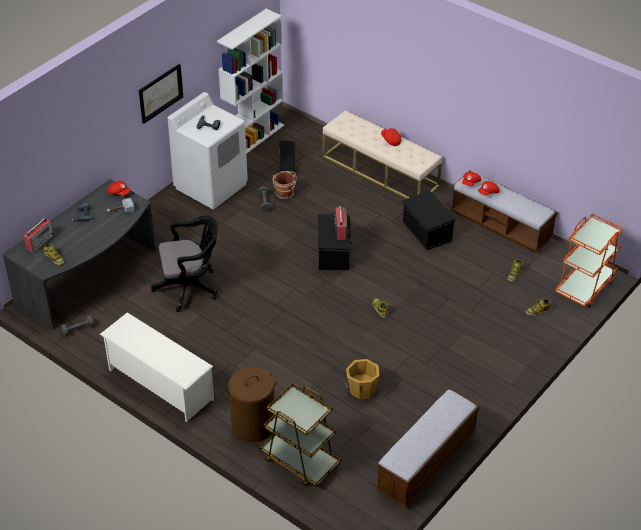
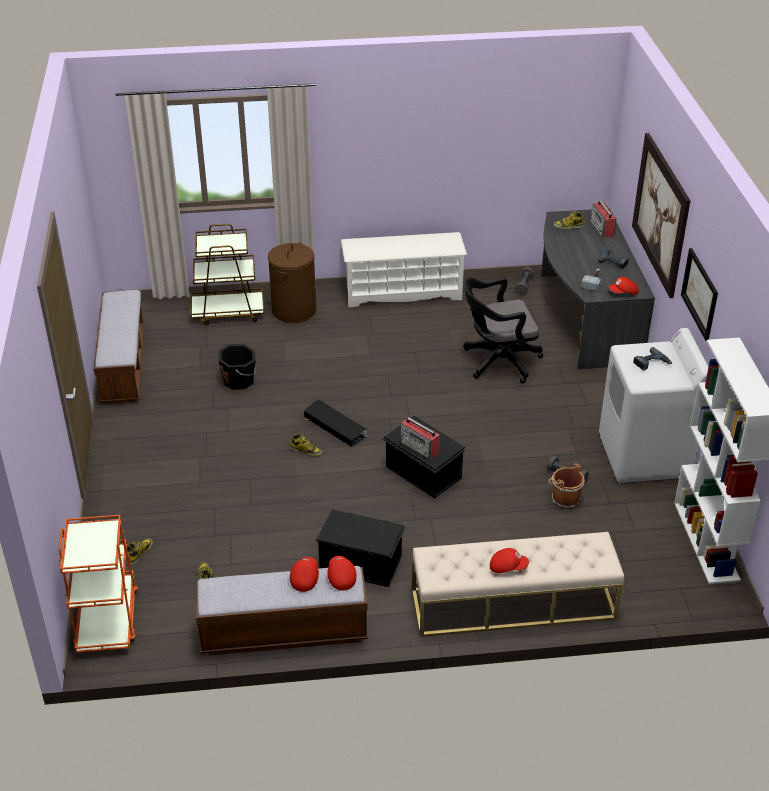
camera: 135 degrees right, 5 degrees down
black office chair [151,215,218,312] -> black office chair turned 45 degrees clockwise [463,277,543,383]
black storage box [280,141,295,175] -> black storage box moved to [304,400,367,447]
orange bucket [346,359,380,399] -> black bucket [218,344,256,390]
none -> picture [632,133,690,298]

